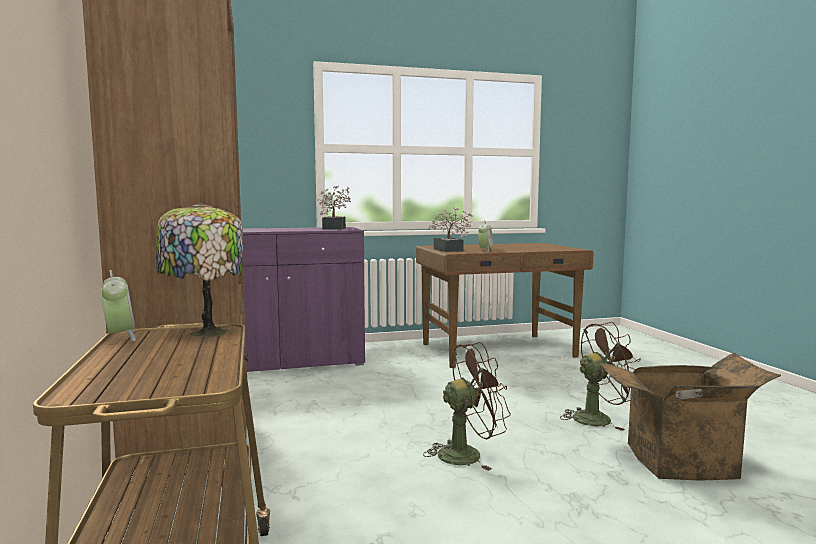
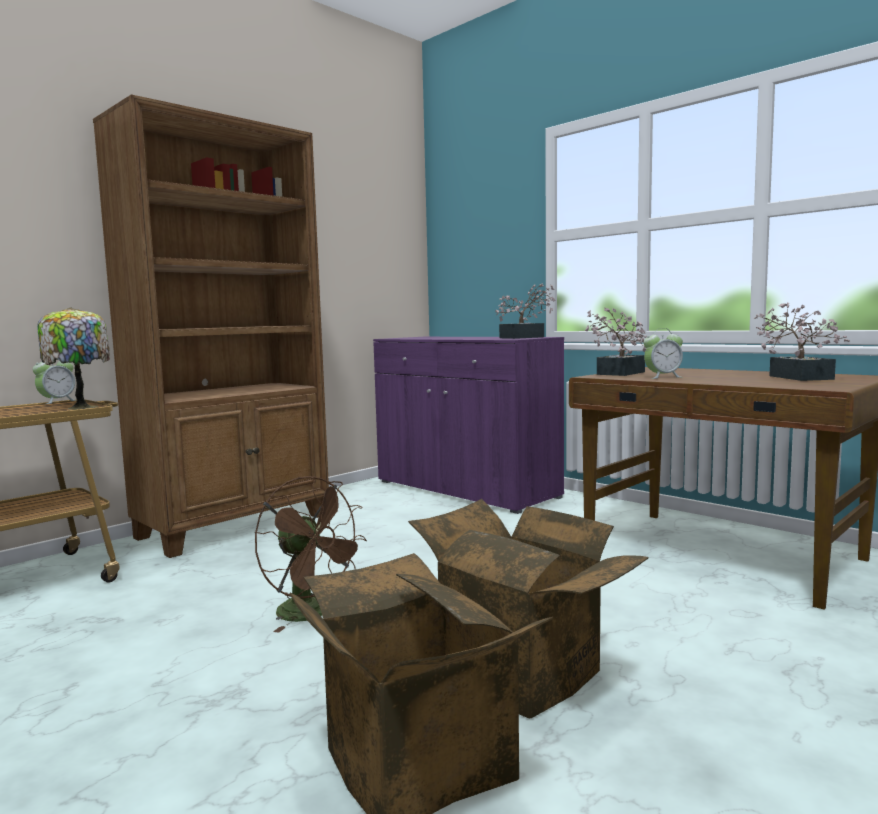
camera: 60 degrees right, 0 degrees up
brown fan [560,322,641,431] -> cardboard box [408,499,649,718]
none -> potted plant [754,302,850,381]

